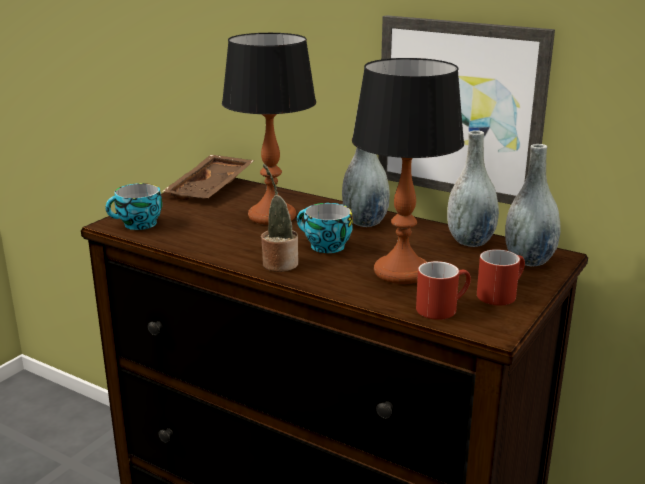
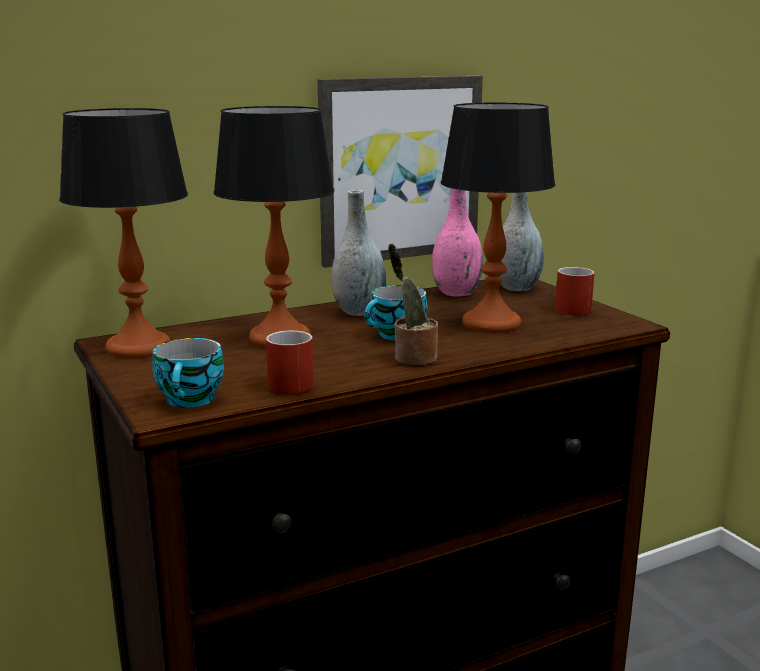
camera: 60 degrees left, 5 degrees down
brown tray [162,155,254,200] -> table lamp [59,108,188,359]
red mug [416,261,471,320] -> red mug moved to [266,330,314,395]
grey vase [447,130,499,247] -> pink vase [432,188,483,297]

